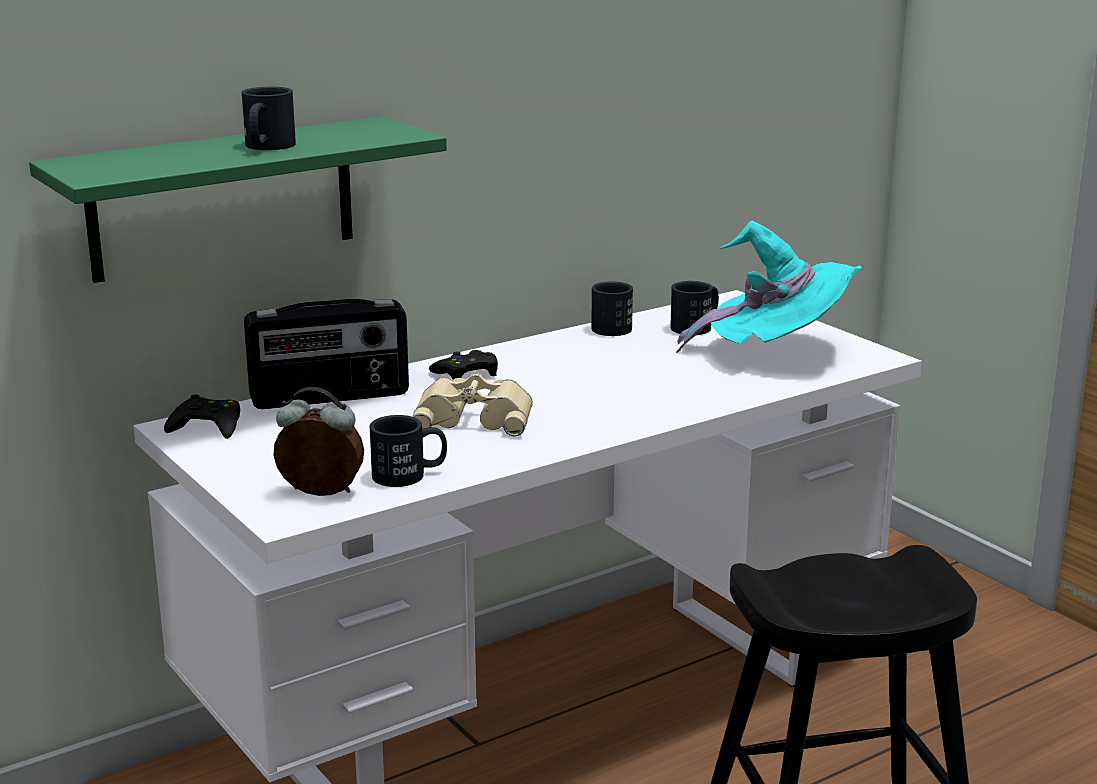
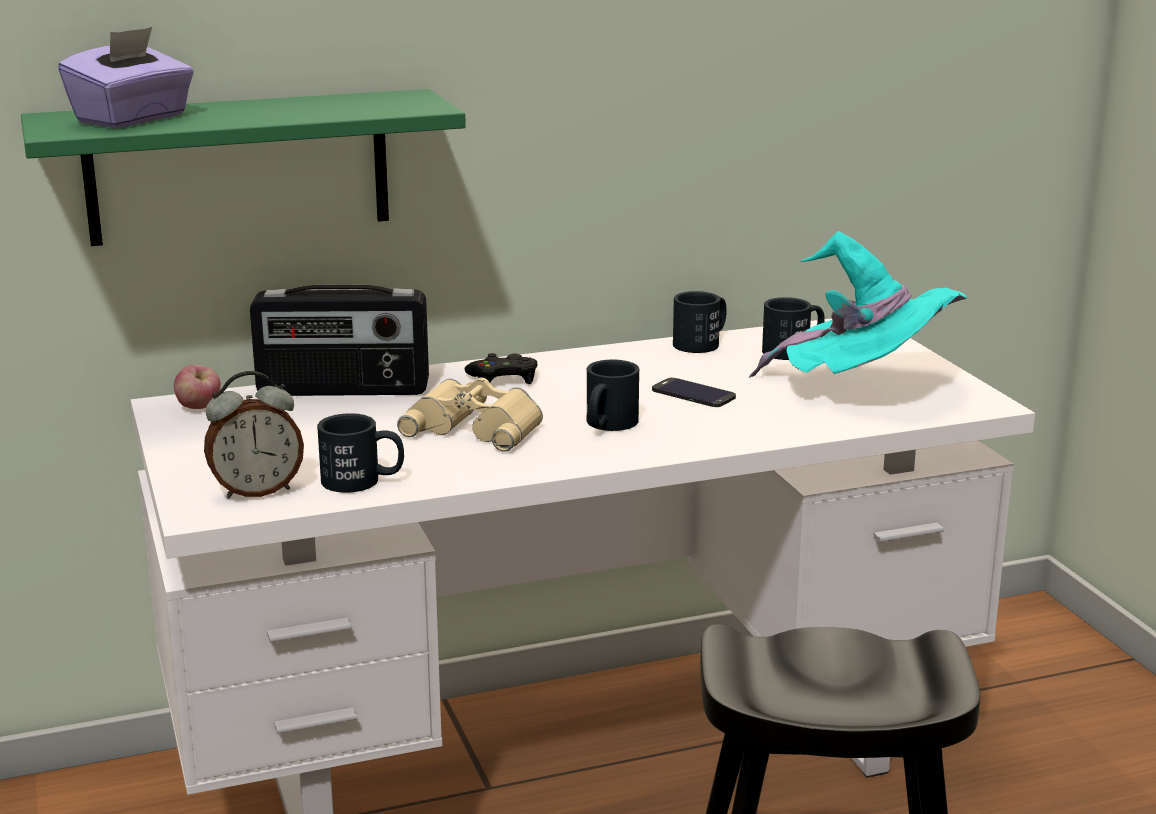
camera: 15 degrees right, 0 degrees up
black game controller [164,394,240,439] -> apple [174,364,221,409]
black mug [241,87,296,150] -> black mug moved to [587,359,639,431]
alarm clock [273,387,364,496] -> alarm clock turned 135 degrees clockwise [204,371,304,499]
none -> purple tissue box [58,27,194,128]
none -> phone [652,378,736,407]

